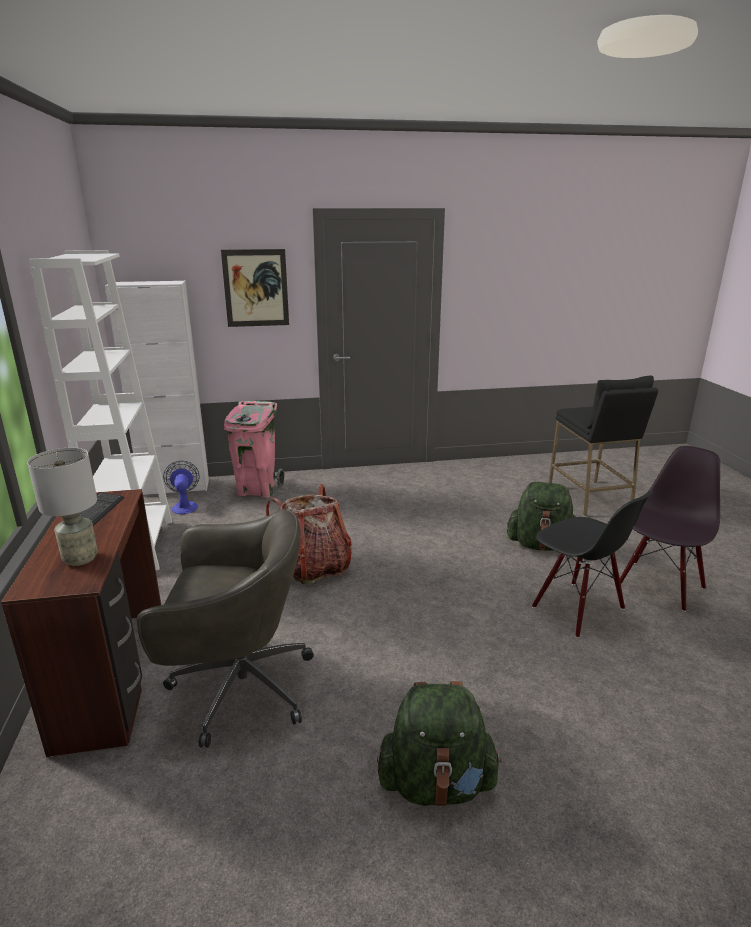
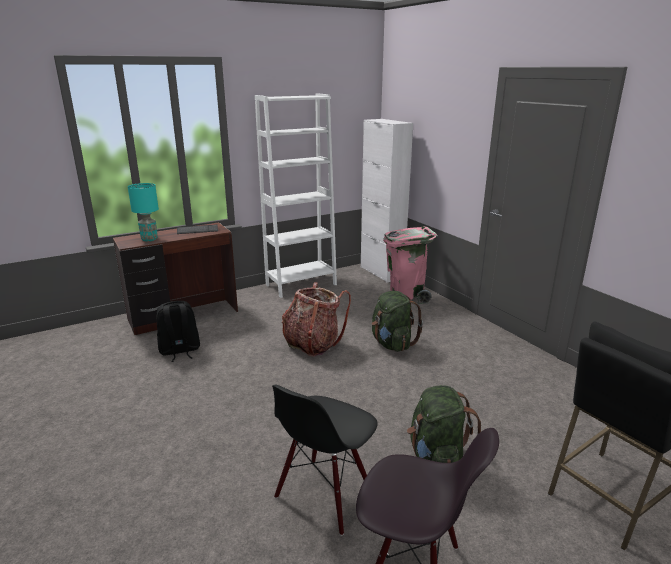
camera: 70 degrees right, 0 degrees up
grey table lamp [27,448,98,566] -> turquoise table lamp [128,183,159,241]
grey office chair [137,509,314,748] -> black backpack [157,301,200,362]
fan [163,461,200,514] -> none
picture [221,249,289,327] -> none
green backpack [377,681,502,807] -> green backpack moved to [371,291,423,352]

